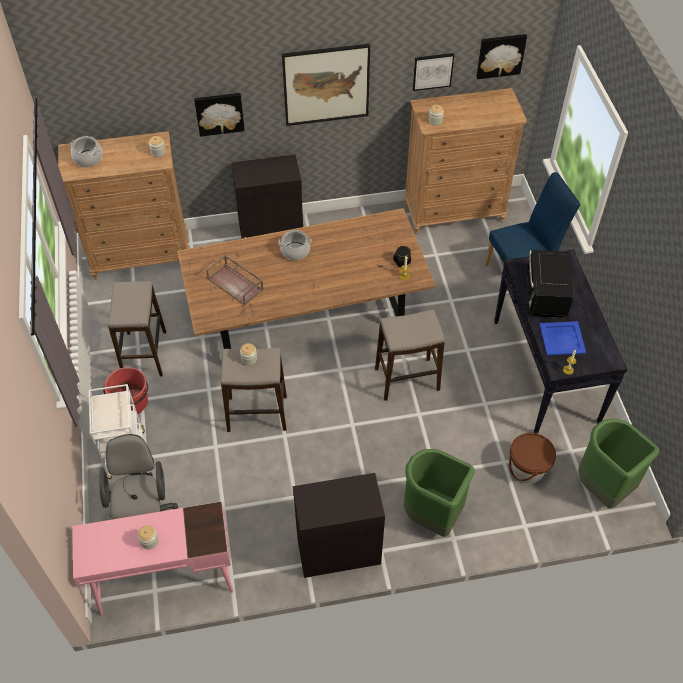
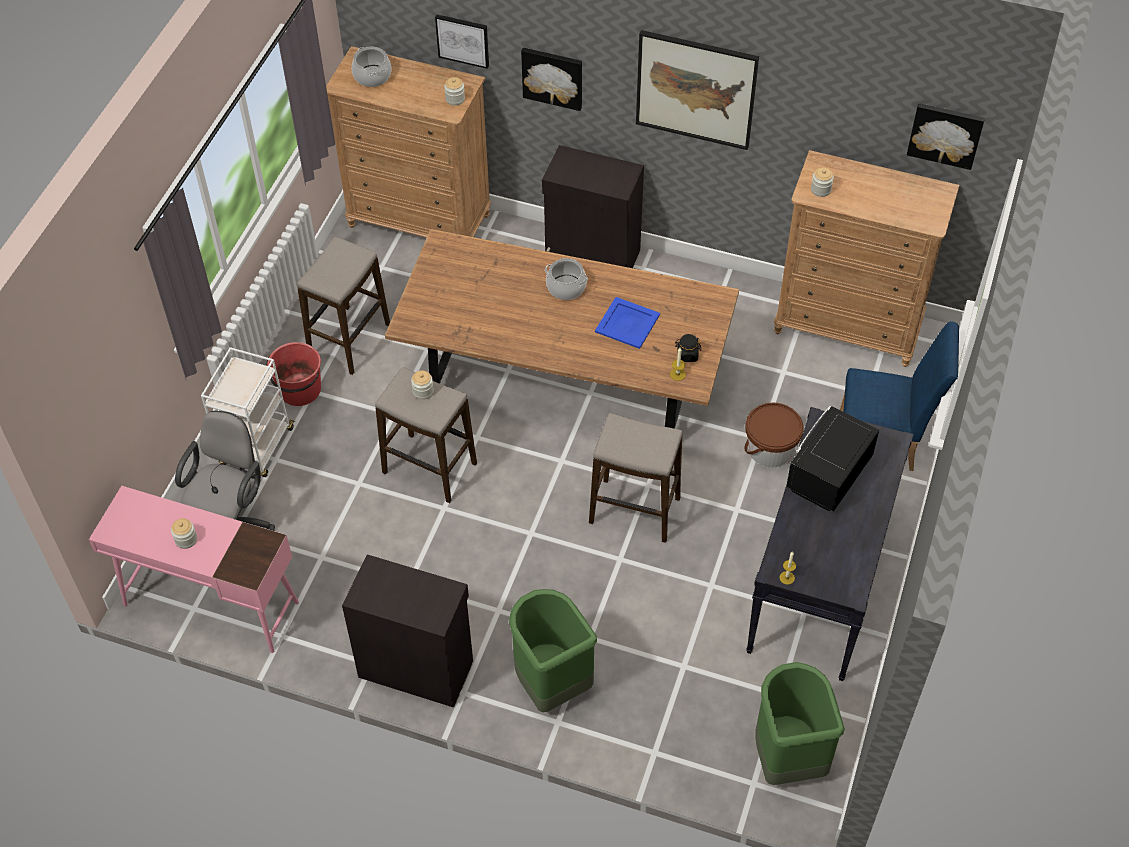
camera: 30 degrees right, 0 degrees up
brown tray [206,255,264,305] -> none
picture [413,53,454,91] -> picture moved to [435,14,489,69]
brown bucket [509,433,556,484] -> brown bucket moved to [744,403,803,468]
blue tray [539,321,586,356] -> blue tray moved to [595,297,660,349]

